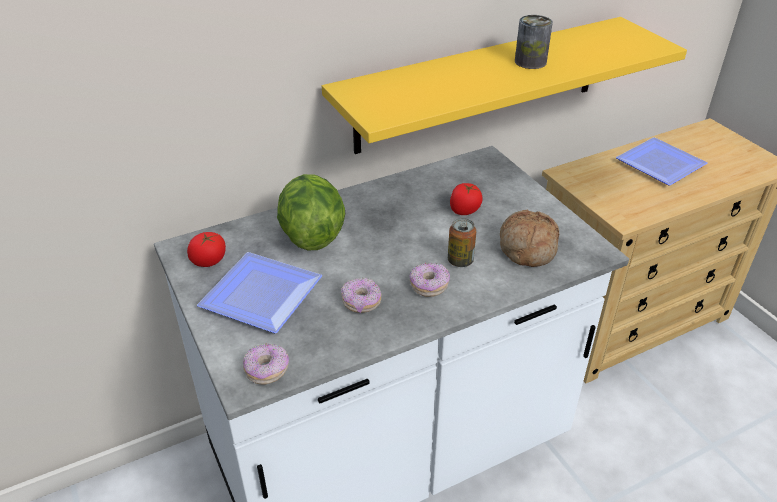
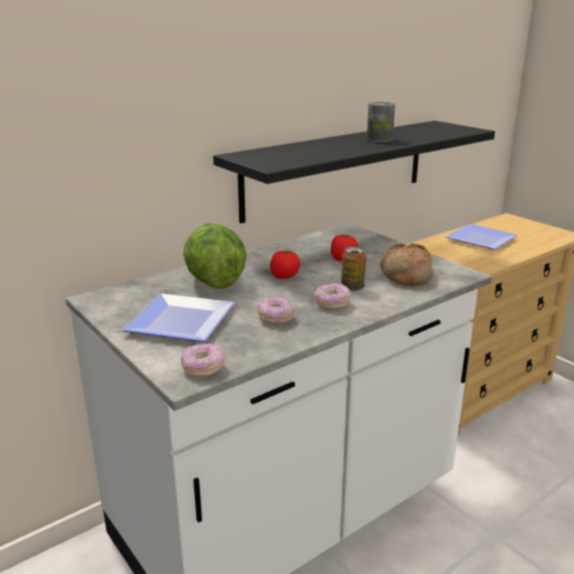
camera: 10 degrees left, 15 degrees down
tomato [187,232,226,267] -> tomato moved to [270,251,300,279]
yellow shelf [322,17,687,154] -> black shelf [213,121,495,223]

